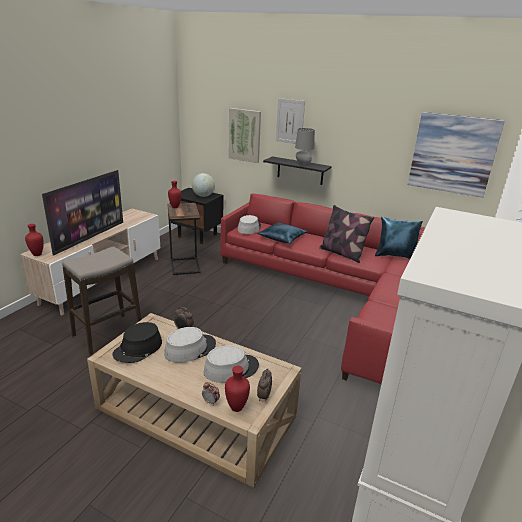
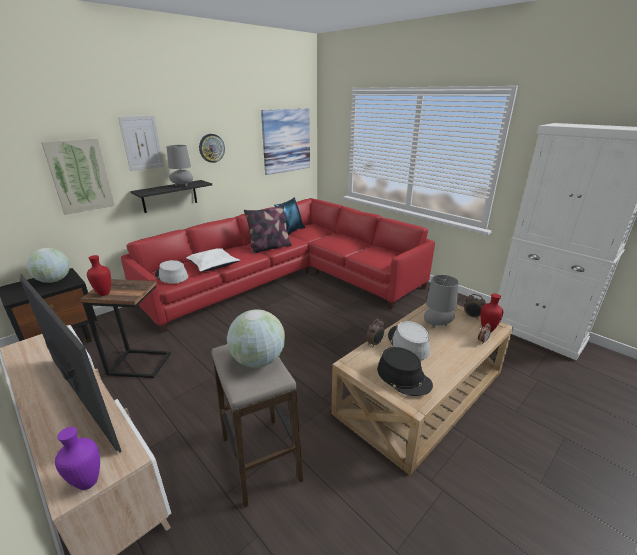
camera: 70 degrees left, 0 degrees up
red vase [25,224,44,256] -> purple vase [55,427,100,490]
grey hat [204,345,259,383] -> grey table lamp [424,275,459,328]
blue pillow [257,222,307,244] -> white pillow [186,248,241,272]
none -> wall clock [199,134,225,163]
none -> globe [227,310,285,368]

